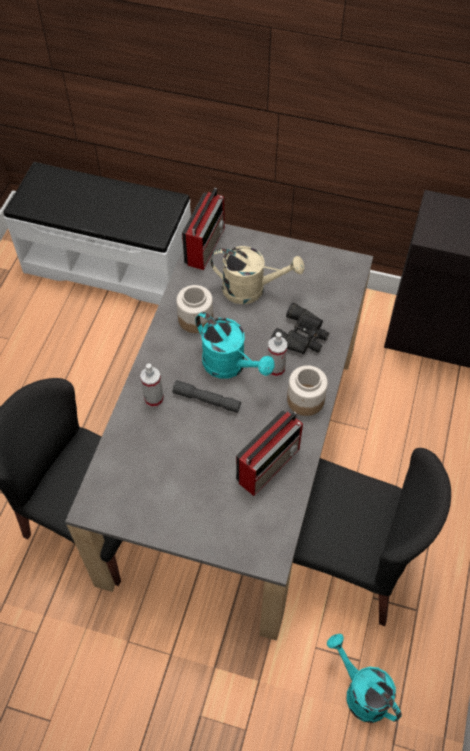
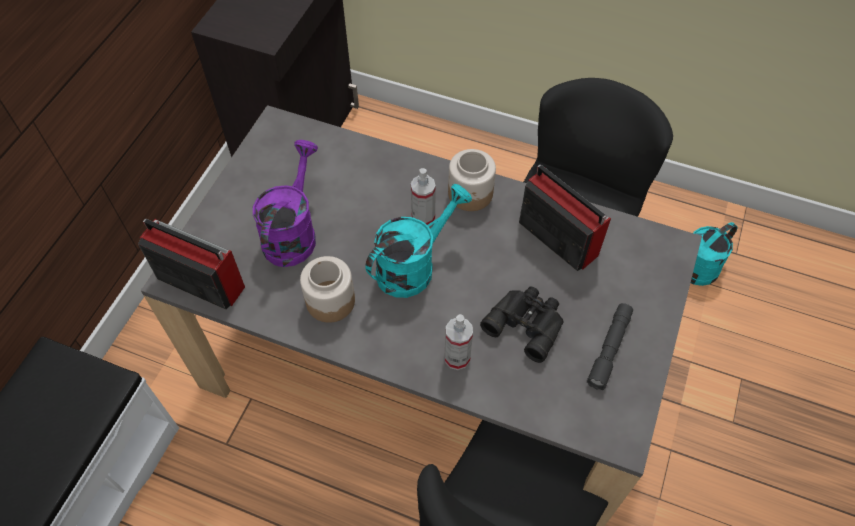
camera: 85 degrees left, 0 degrees up
grey flashlight [172,380,241,413] -> grey flashlight moved to [587,303,633,390]
beige watering can [211,246,304,304] -> purple watering can [253,140,318,267]
black binoculars [271,303,329,354] -> black binoculars moved to [480,287,564,363]

